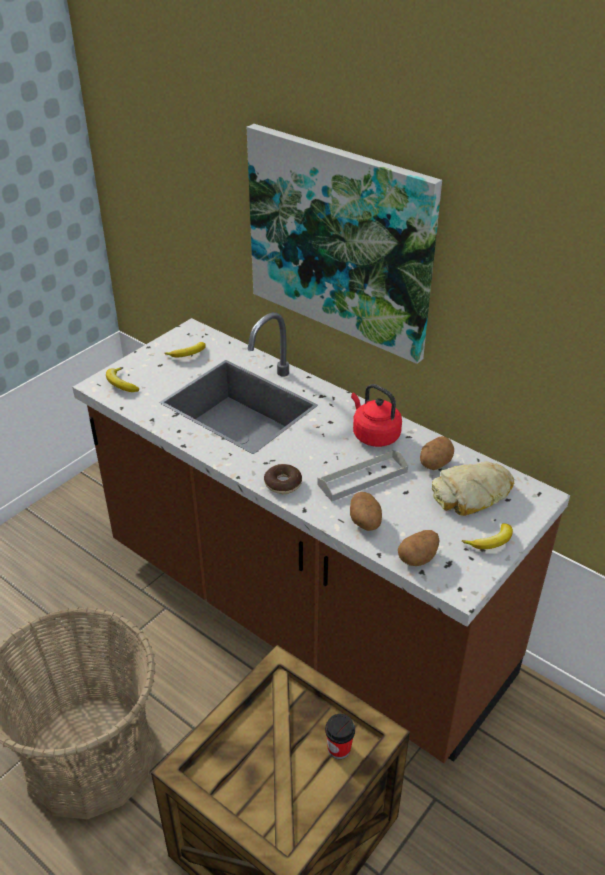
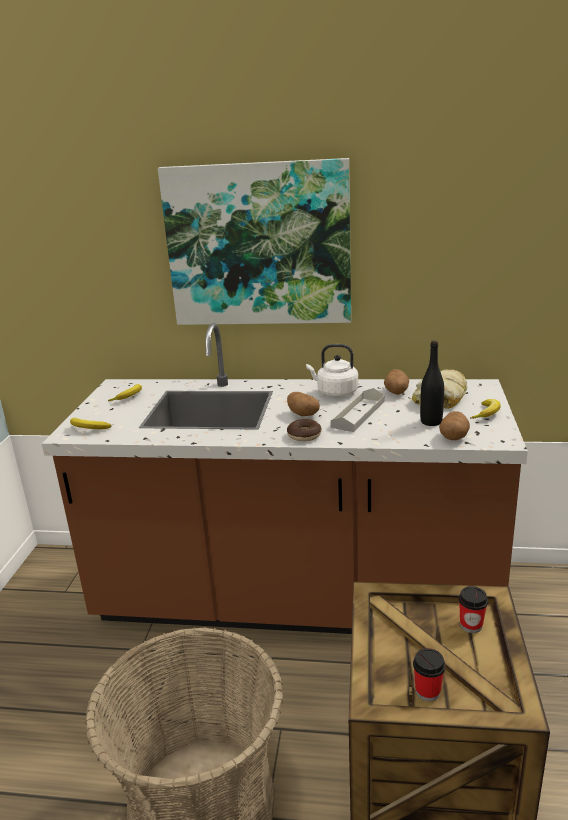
camera: 30 degrees left, 15 degrees down
potato [350,492,382,531] -> potato moved to [287,392,320,416]
red kettle [351,384,402,447] -> white kettle [306,344,358,397]
none -> cup [413,648,445,701]
none -> black bottle [420,340,444,426]

